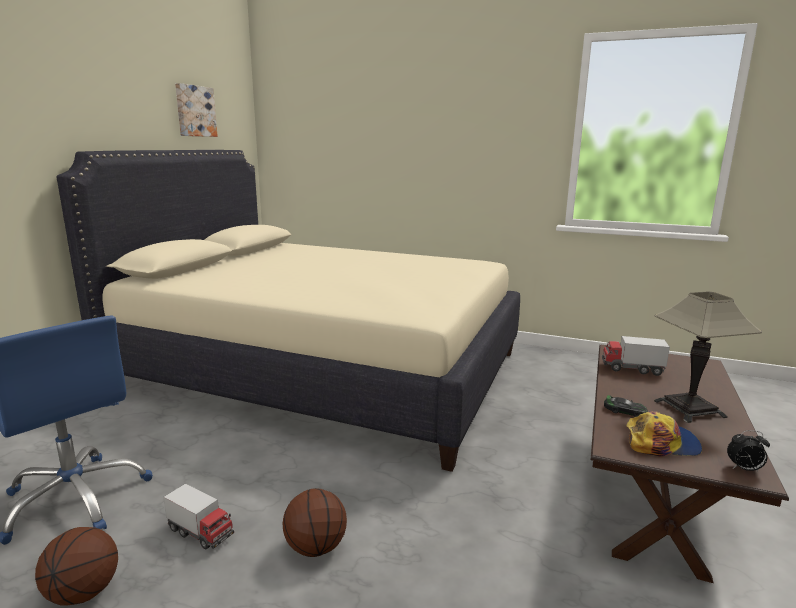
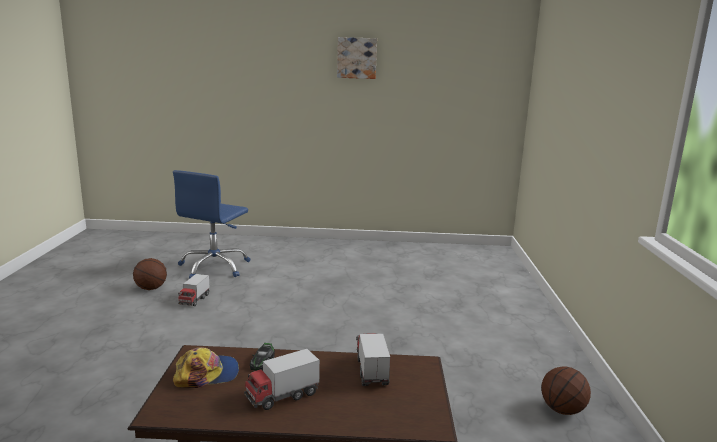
camera: 70 degrees right, 0 degrees up
beige bed [57,150,520,472] -> none
picture [175,83,218,137] -> picture moved to [337,37,377,79]
basketball [283,488,347,557] -> basketball moved to [541,367,591,415]
cap [626,411,702,457] -> cap turned 90 degrees counterclockwise [173,347,239,388]
table lamp [654,291,762,423] -> toy truck [244,349,320,410]
alarm clock [727,430,770,471] -> none

